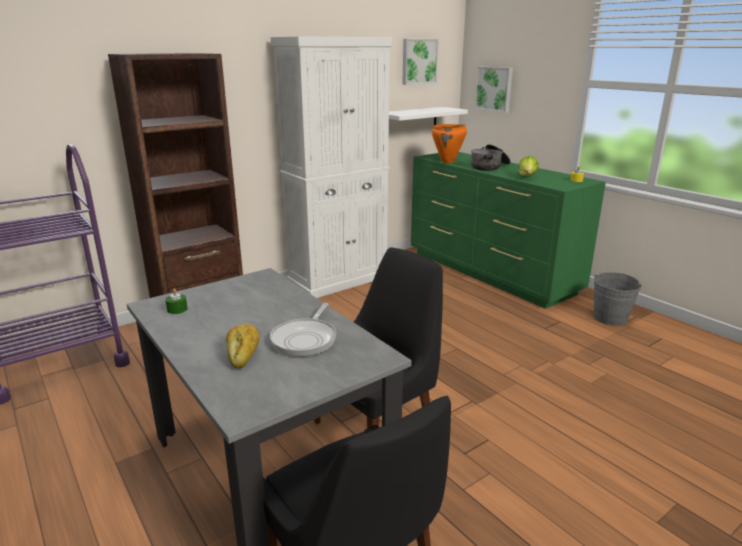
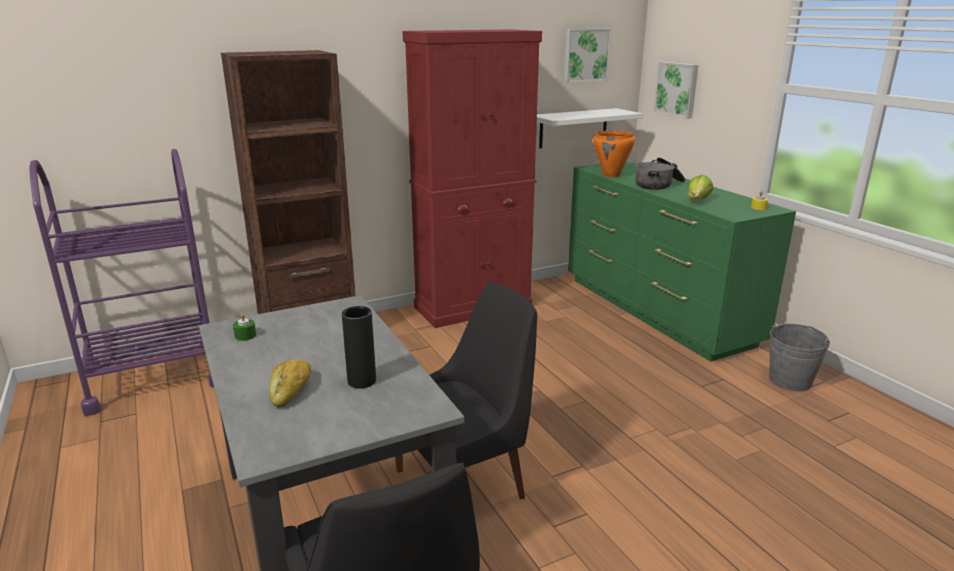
camera: 10 degrees right, 0 degrees up
frying pan [270,303,336,357] -> black vase [342,306,376,388]
white cabinet [271,36,392,298] -> red cabinet [402,29,542,328]

